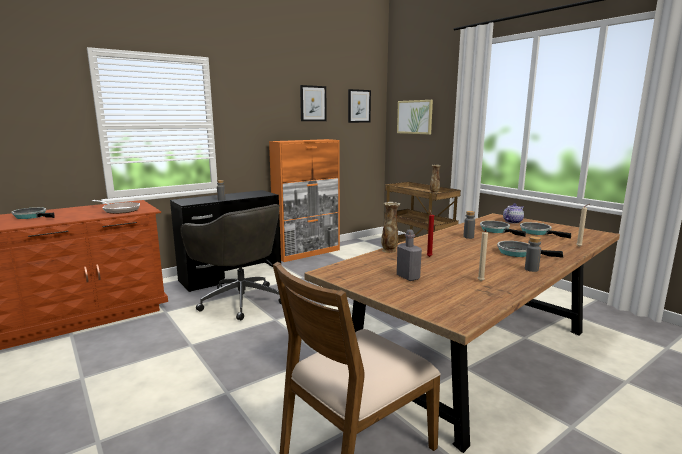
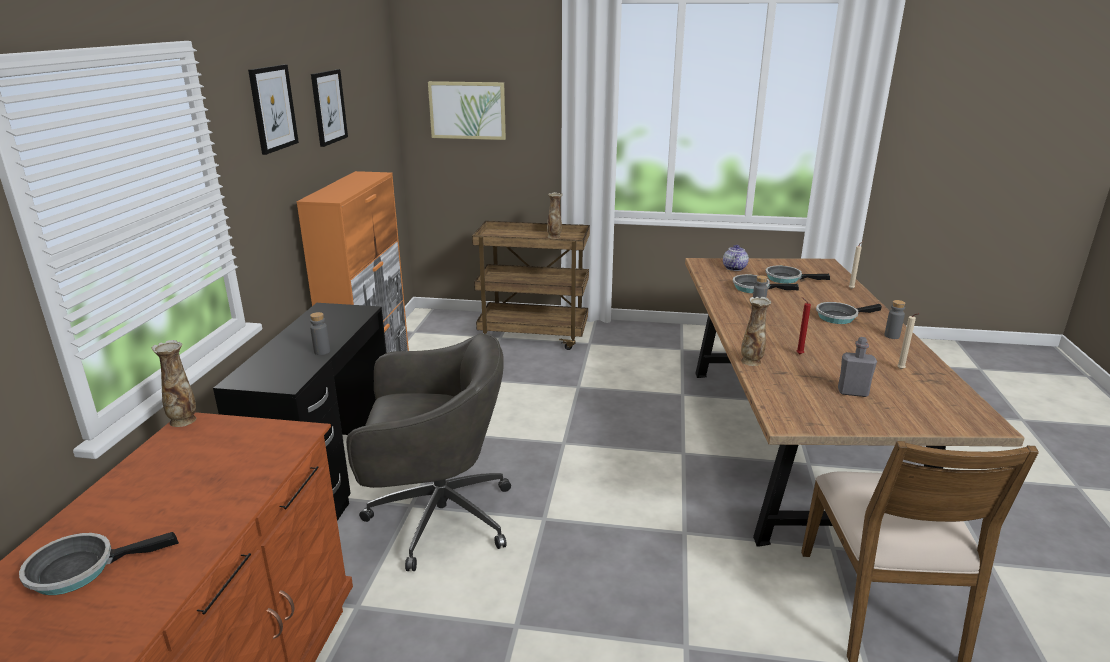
camera: 45 degrees left, 10 degrees up
frying pan [92,200,140,214] -> none
picture [348,89,371,123] -> picture moved to [248,64,299,155]
none -> vase [152,340,196,427]

